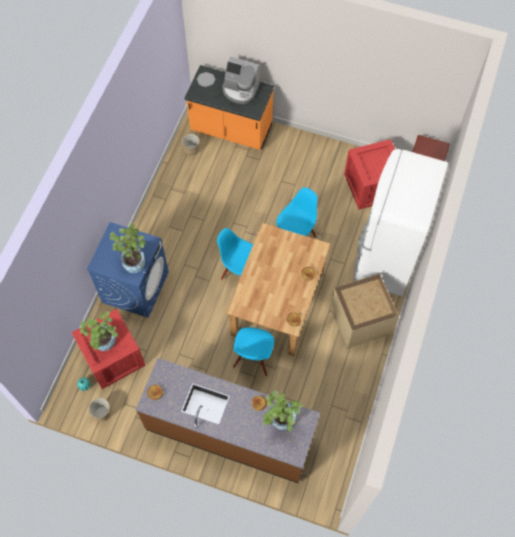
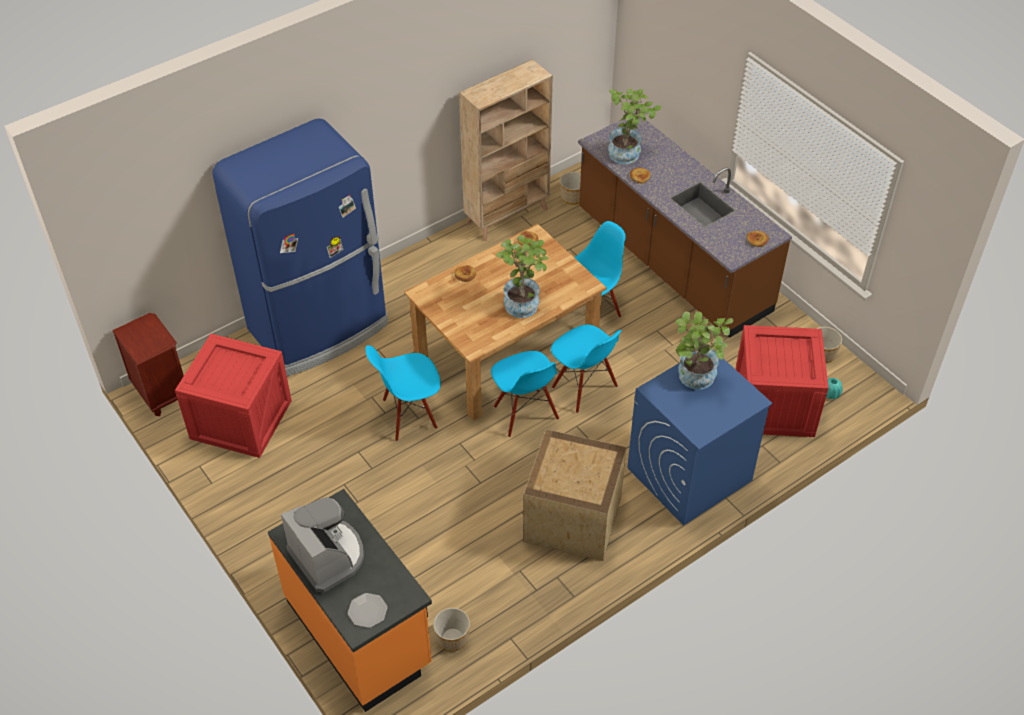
camera: 145 degrees left, 15 degrees down
potted plant [80,311,118,351] -> potted plant moved to [496,235,549,318]
crate [330,274,399,349] -> crate moved to [523,429,627,561]
white fridge [354,149,448,296] -> blue fridge [213,118,389,376]
none -> beige bookcase [459,59,553,241]
none -> blue chair [551,325,622,413]
none -> planter [560,172,581,205]

